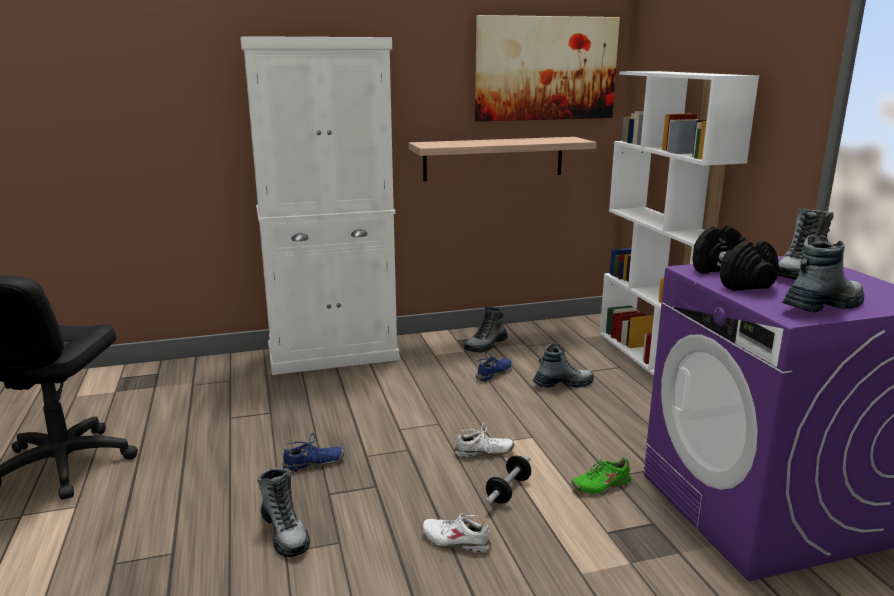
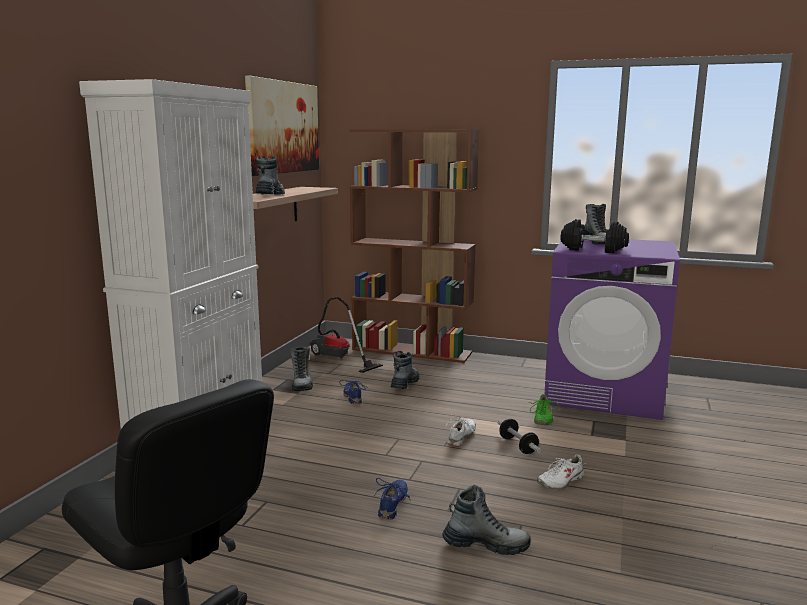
camera: 55 degrees left, 5 degrees down
white bookcase [600,71,759,376] -> brown bookcase [349,129,479,363]
boot [782,235,864,313] -> boot moved to [255,156,285,195]
none -> vacuum cleaner [310,297,383,373]

